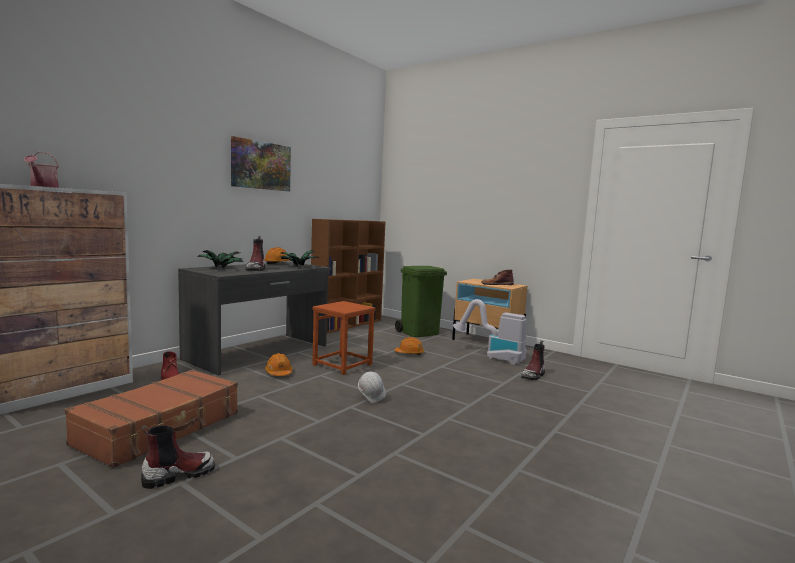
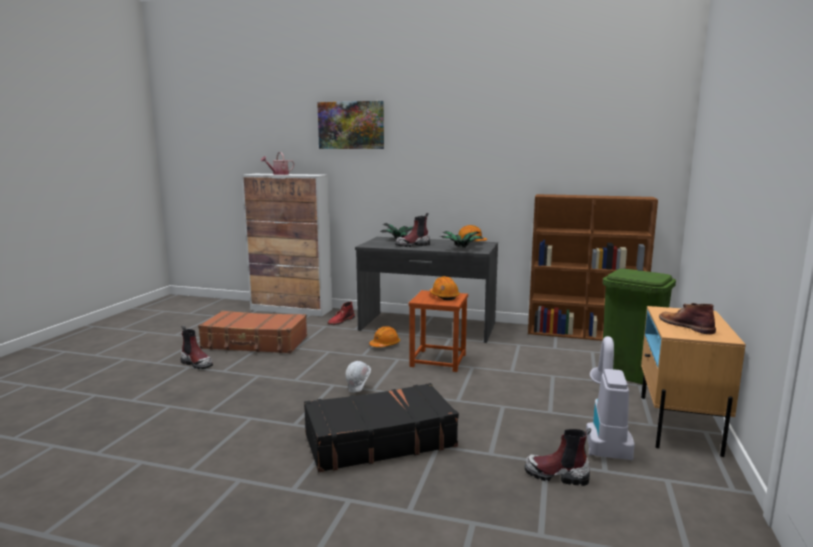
camera: 70 degrees right, 5 degrees up
picture [231,136,291,191] -> picture moved to [317,101,384,149]
orange hard hat [395,337,424,355] -> orange hard hat moved to [429,276,460,300]
none -> black suitcase [304,383,459,472]

